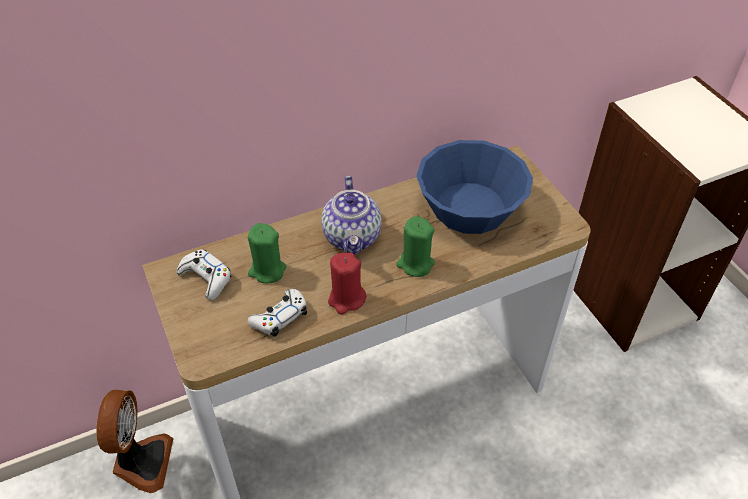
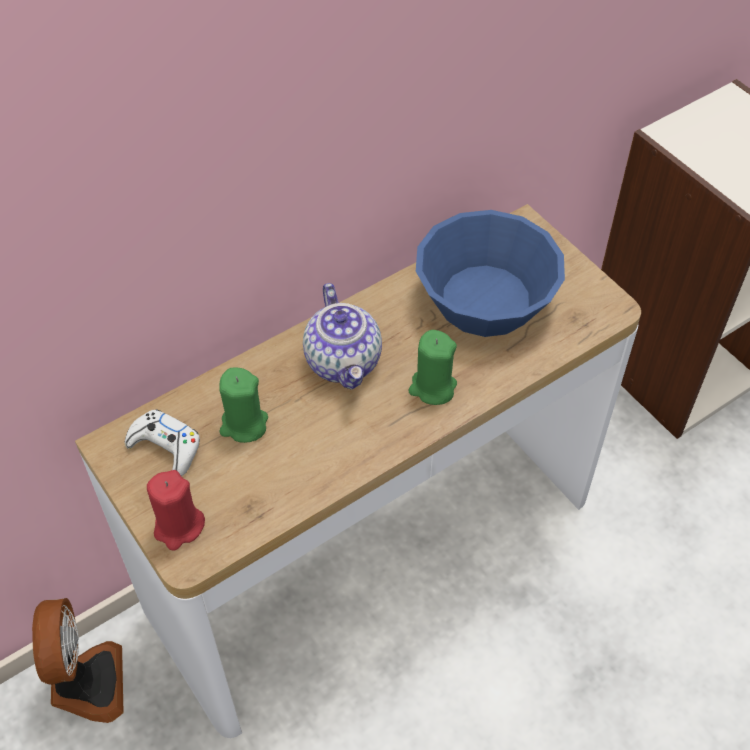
camera: 10 degrees left, 5 degrees up
white game controller [248,289,307,337] -> none
red candle [328,253,366,314] -> red candle moved to [147,470,205,551]

